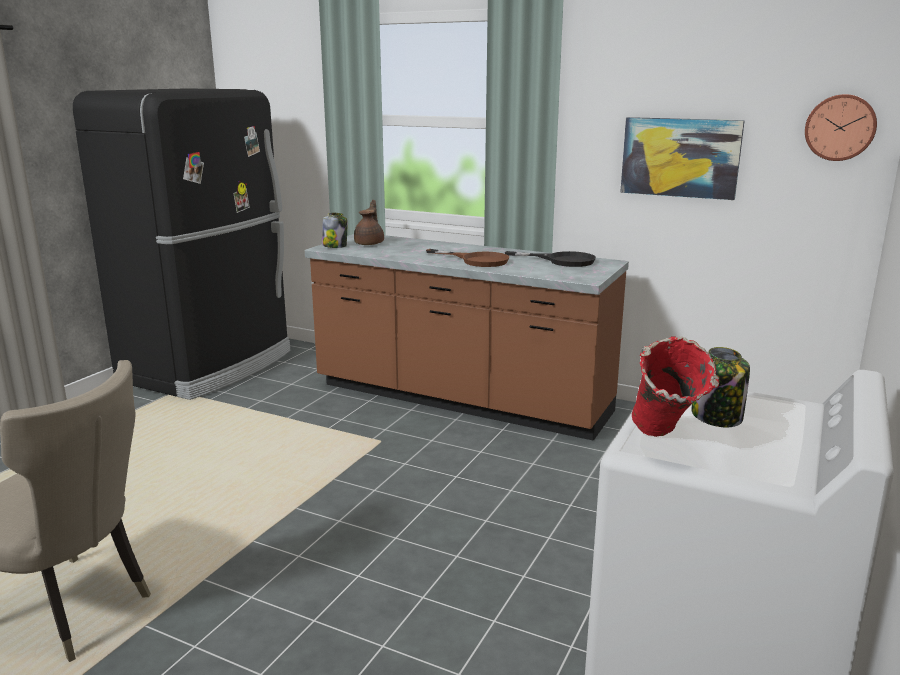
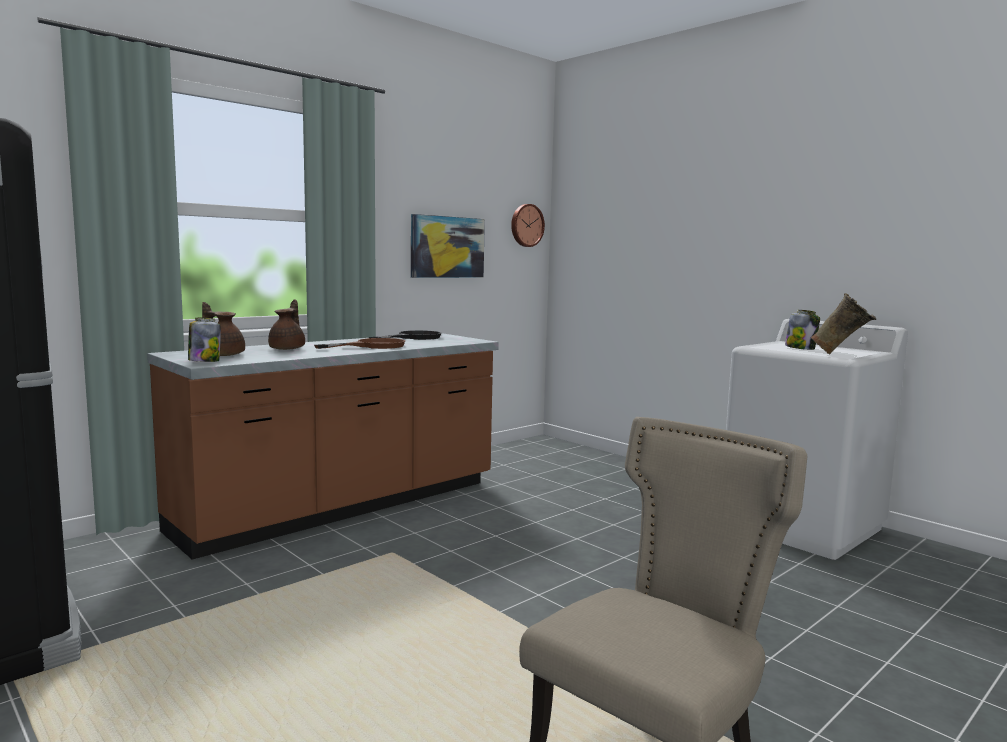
camera: 70 degrees left, 10 degrees down
red vase [632,336,719,437] -> beige vase [811,293,876,355]
none -> brown teapot [268,299,305,350]

